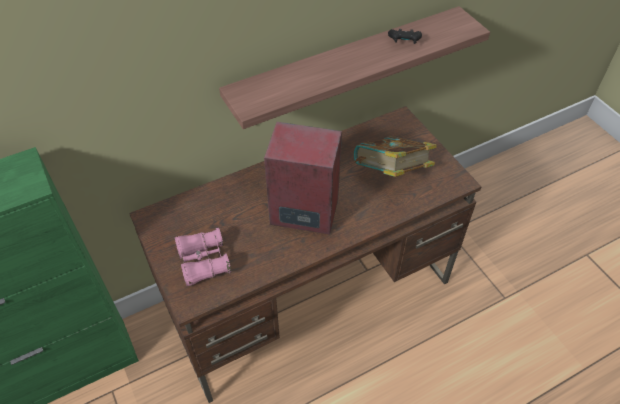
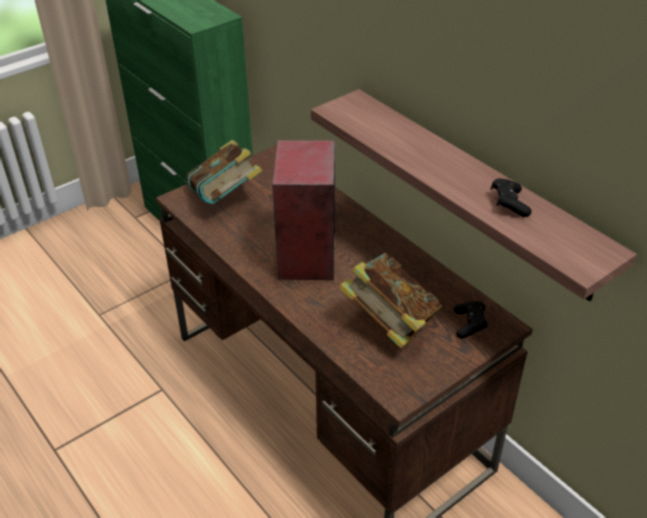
camera: 80 degrees right, 10 degrees down
pink binoculars [175,228,231,286] -> book [186,140,263,204]
none -> black game controller [454,301,487,339]

